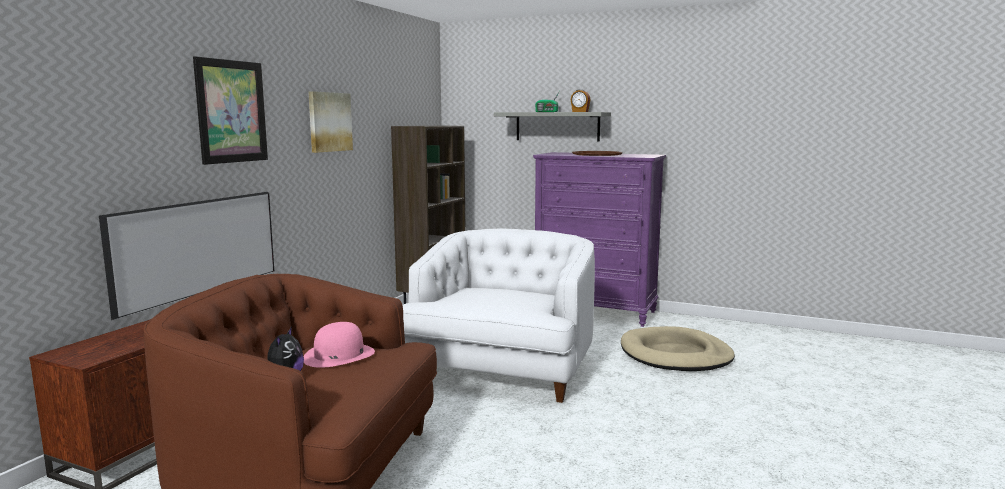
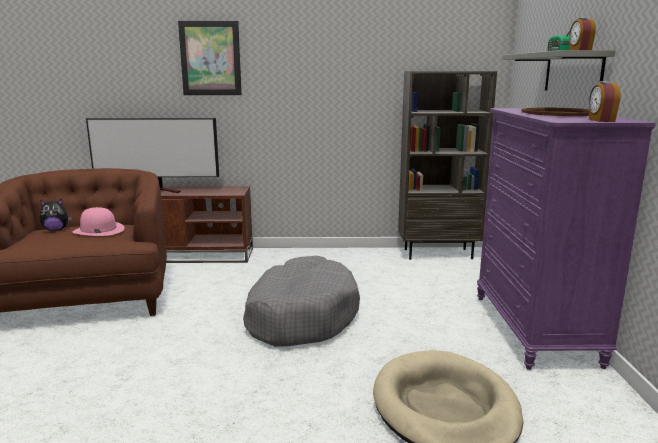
camera: 65 degrees right, 5 degrees up
picture [308,91,353,153] -> none
white armchair [403,229,595,403] -> grey dog bed [243,256,360,347]
none -> alarm clock [589,81,621,122]

